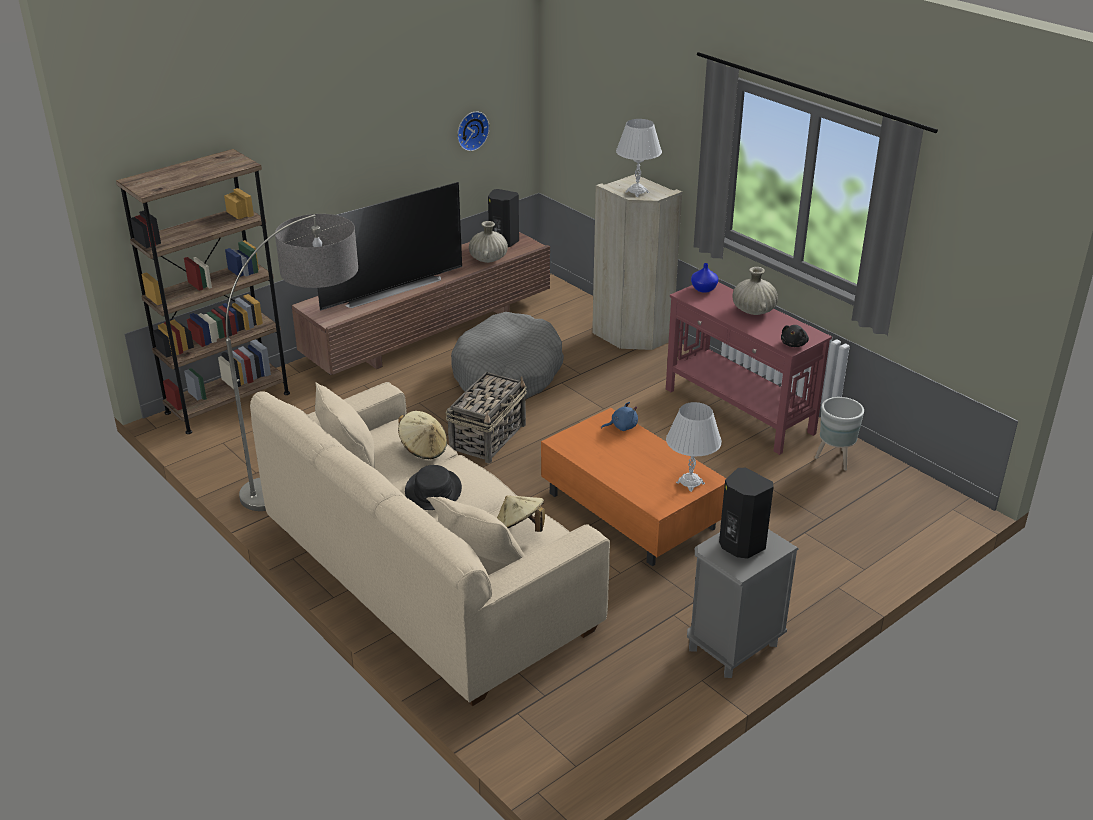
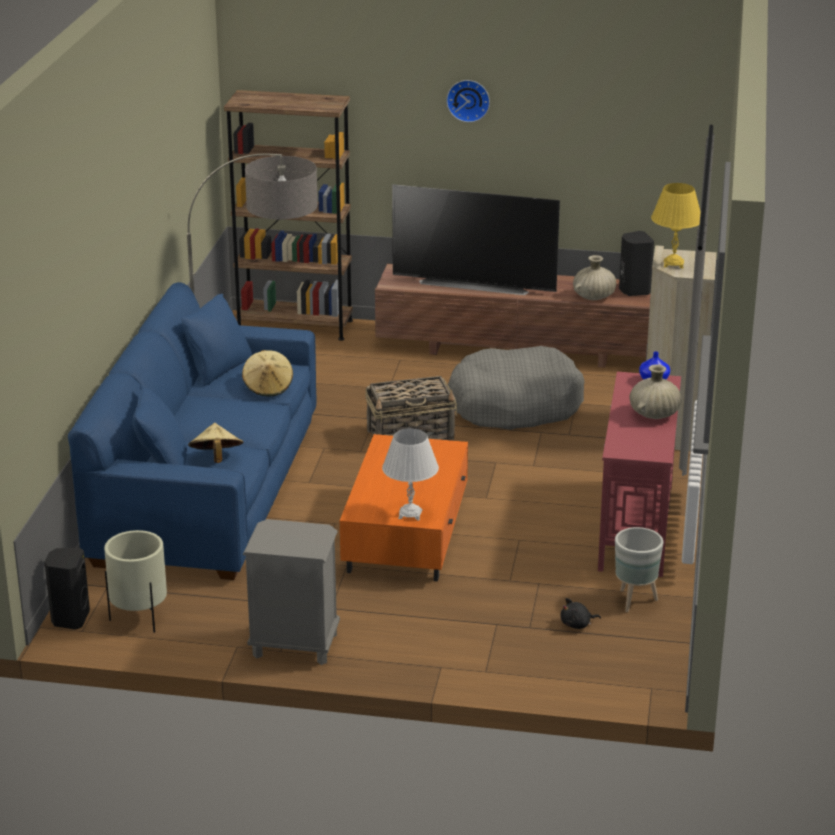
camera: 50 degrees right, 5 degrees down
beige sofa [250,382,610,706] -> blue sofa [68,282,317,580]
black hat [405,465,462,510] -> none
wall clock [457,112,489,151] -> wall clock moved to [446,80,490,123]
blue plush toy [601,402,638,431] -> none
white table lamp [616,119,662,197] -> yellow table lamp [651,183,701,269]
black speaker [719,468,774,559] -> black speaker moved to [44,548,90,630]
black plush toy [781,325,809,347] -> black plush toy moved to [560,598,601,629]
none -> beige planter [104,530,167,633]

